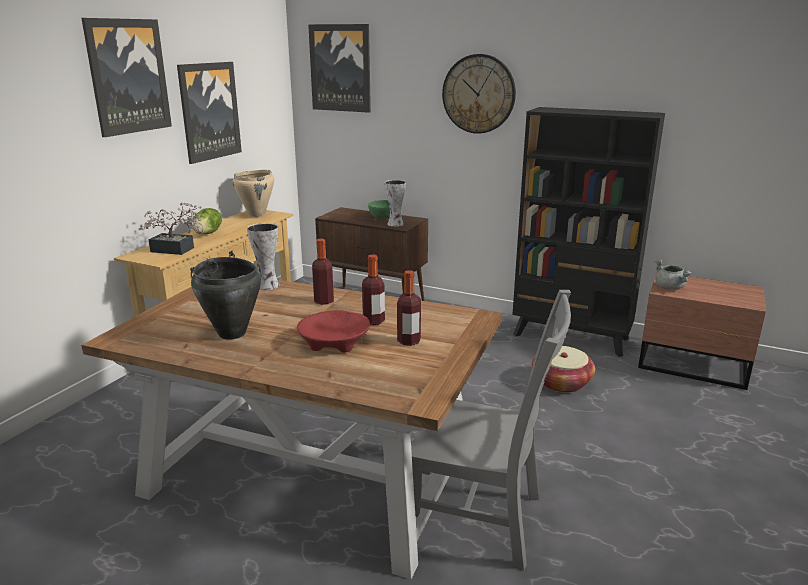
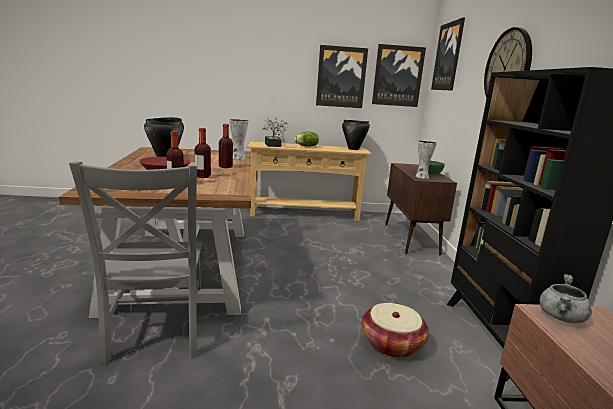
camera: 60 degrees right, 5 degrees down
picture [81,18,172,137] -> picture moved to [372,44,426,107]
beige cooking pot [233,170,274,217] -> black cooking pot [342,120,370,150]

